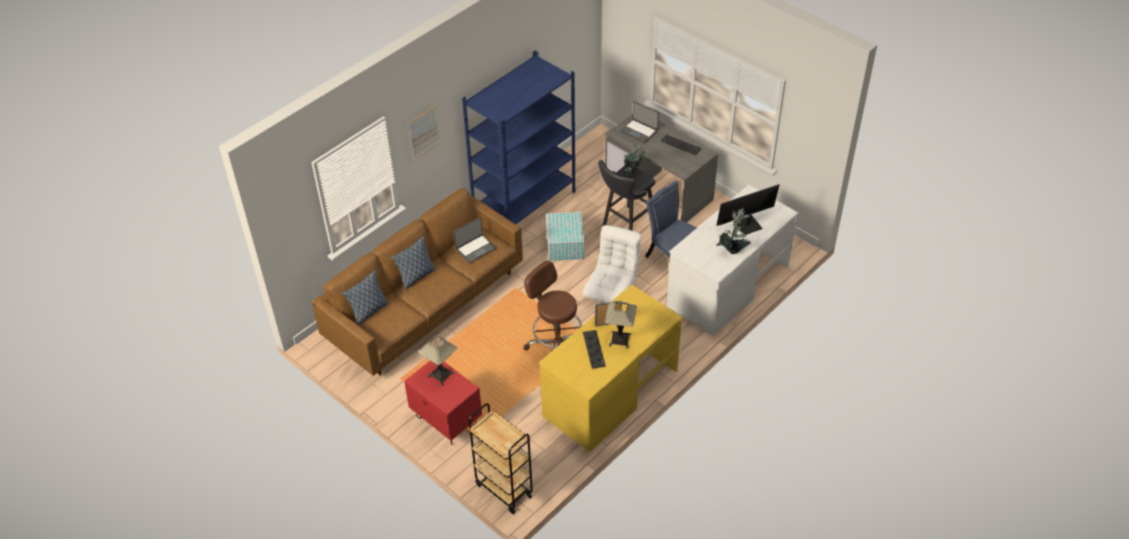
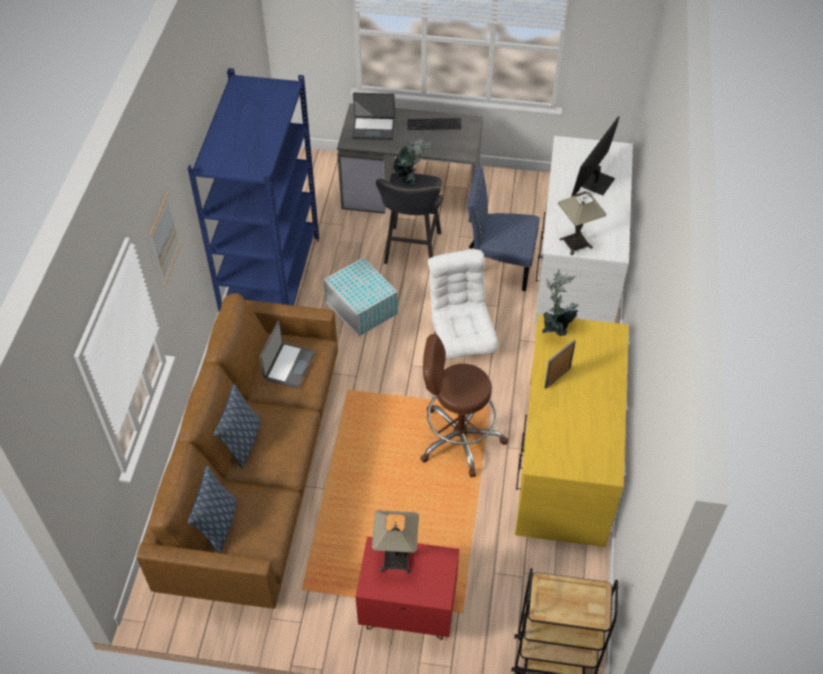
camera: 35 degrees left, 5 degrees up
keyboard [583,330,606,369] -> none
table lamp [605,301,637,349] -> table lamp moved to [558,191,606,256]
potted plant [717,208,751,254] -> potted plant moved to [542,269,579,336]

